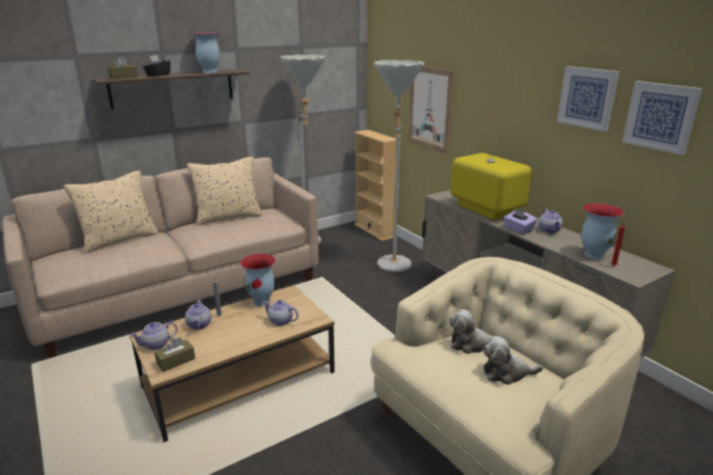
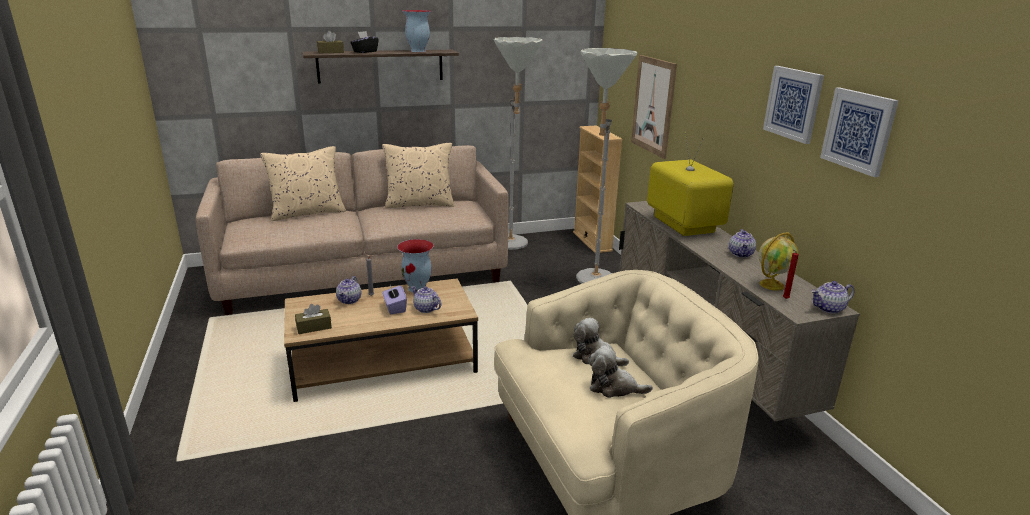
camera: 15 degrees right, 0 degrees up
teapot [130,322,177,350] -> teapot moved to [811,281,855,314]
purple tissue box [504,209,537,234] -> purple tissue box moved to [383,285,407,314]
vase [581,203,625,260] -> globe [758,232,799,291]

